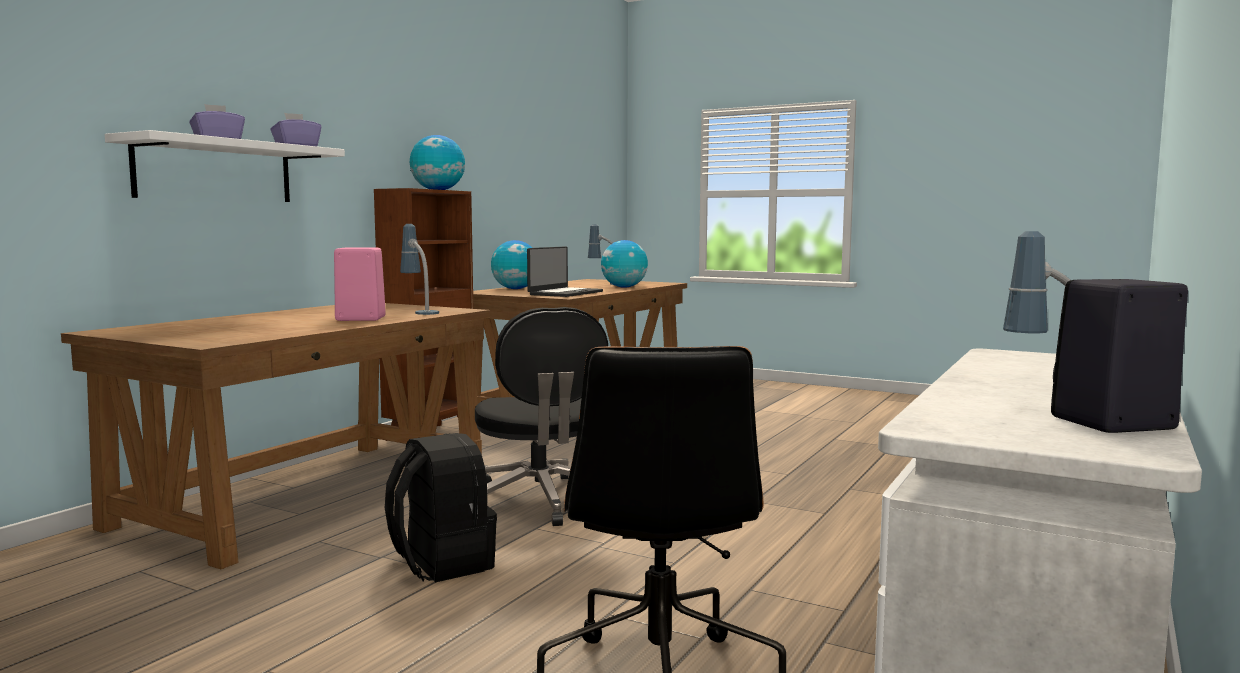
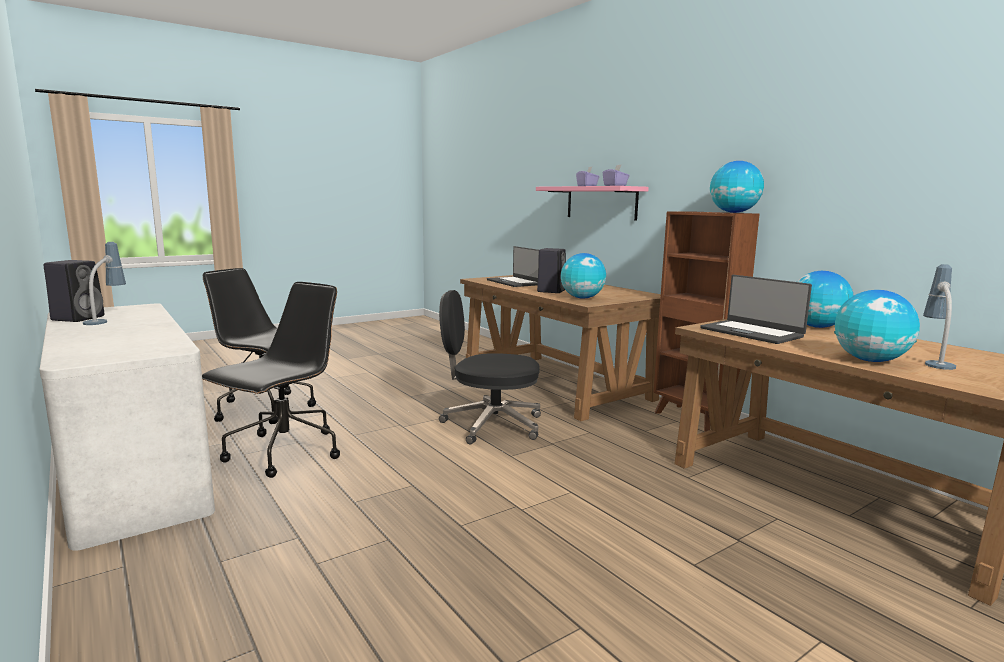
camera: 115 degrees right, 5 degrees up
white shelf [105,130,345,202] -> pink shelf [536,186,649,221]
pink speaker [334,247,386,321] -> black speaker [537,248,566,293]
black backpack [385,433,497,582] -> none
table lamp [400,224,439,315] -> globe [561,253,606,299]
none -> black office chair [202,282,340,478]
none -> laptop [487,246,539,287]

